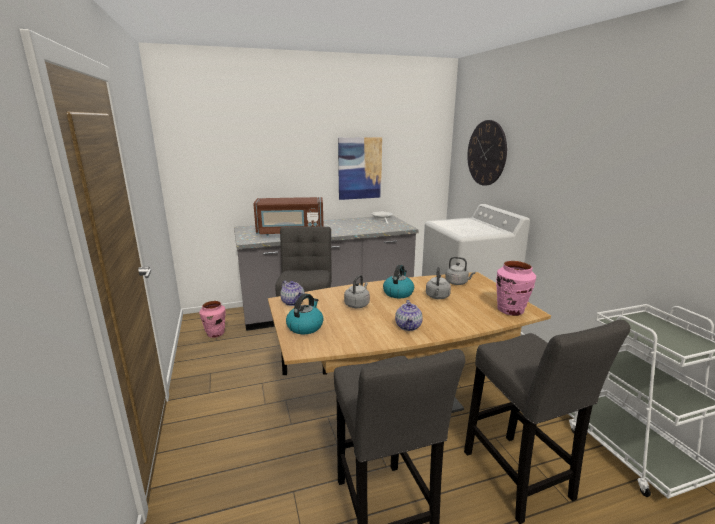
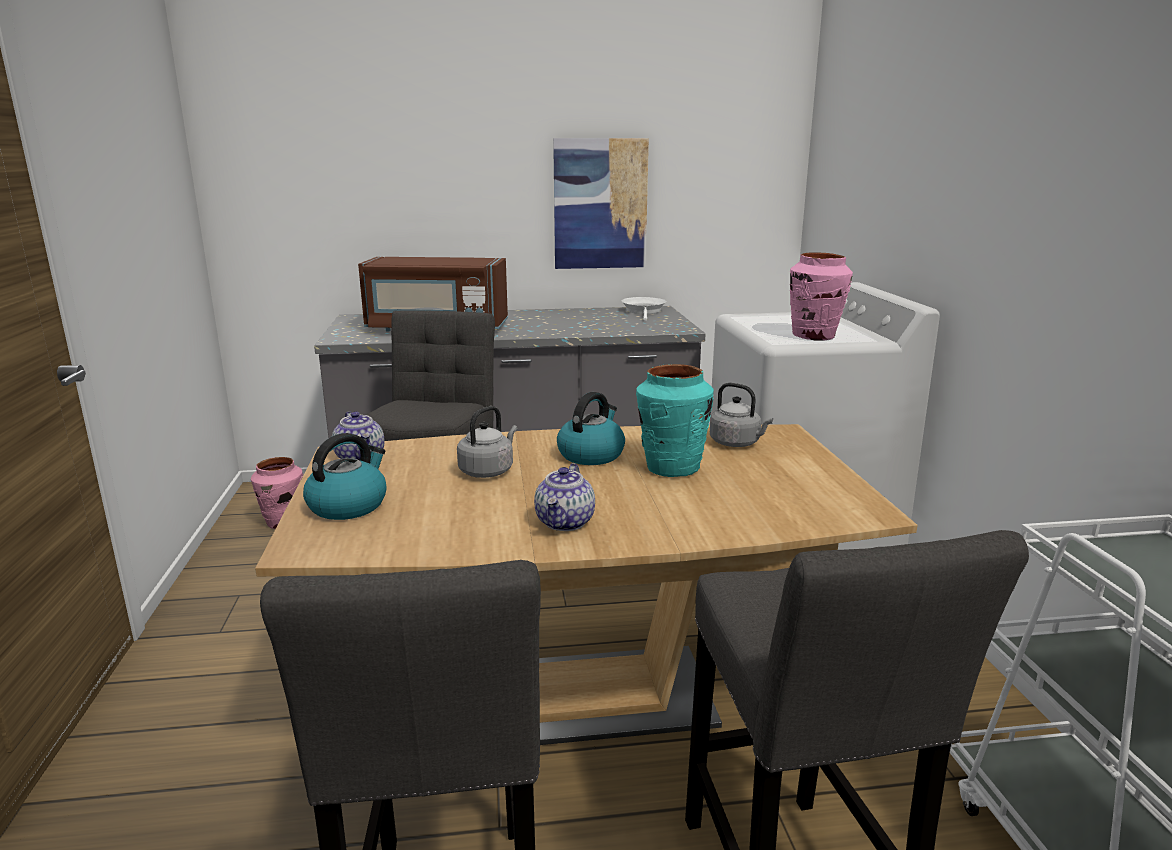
camera: 10 degrees right, 0 degrees up
grey kettle [426,267,451,299] -> turquoise vase [636,364,714,477]
wall clock [467,120,507,186] -> none
pink vase [496,261,536,316] -> pink vase moved to [790,253,853,341]

